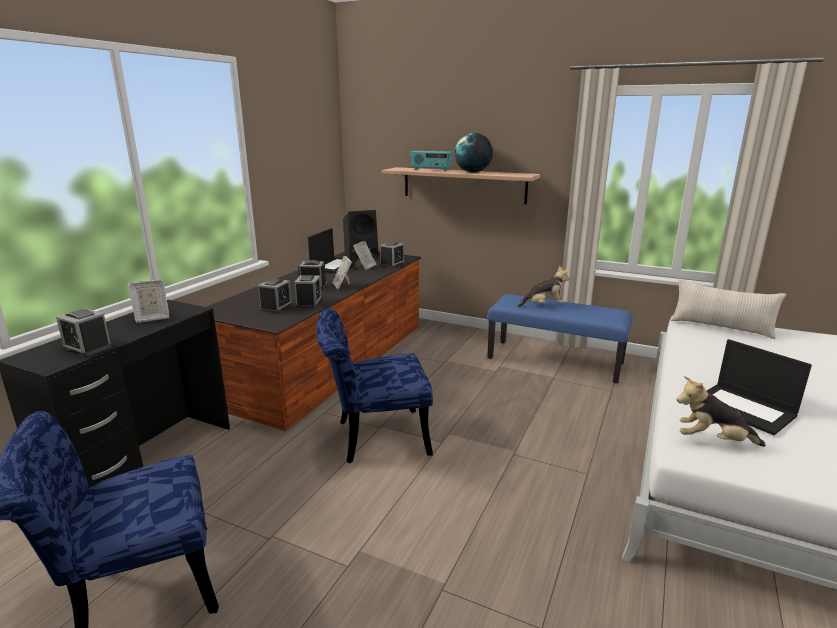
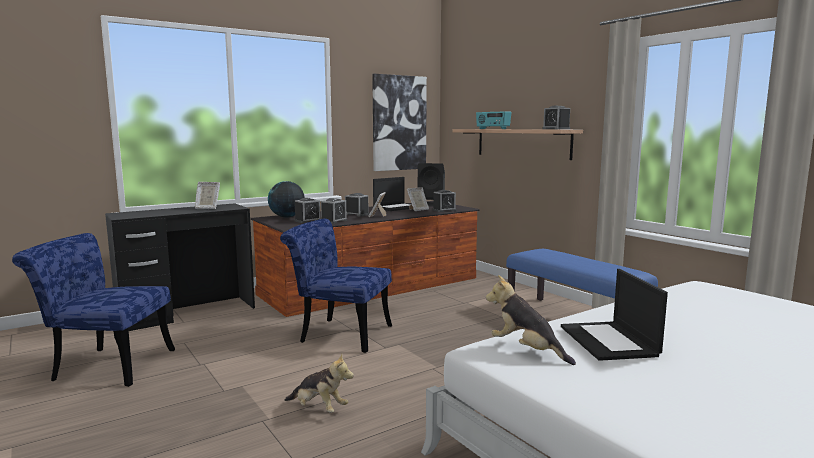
camera: 30 degrees right, 10 degrees down
alarm clock [56,308,112,357] -> alarm clock moved to [542,106,570,129]
globe [455,133,493,173] -> globe moved to [268,181,305,218]
plush toy [517,266,569,307] -> plush toy moved to [284,354,354,413]
beige pillow [671,279,786,339] -> none
none -> picture [372,74,427,171]

